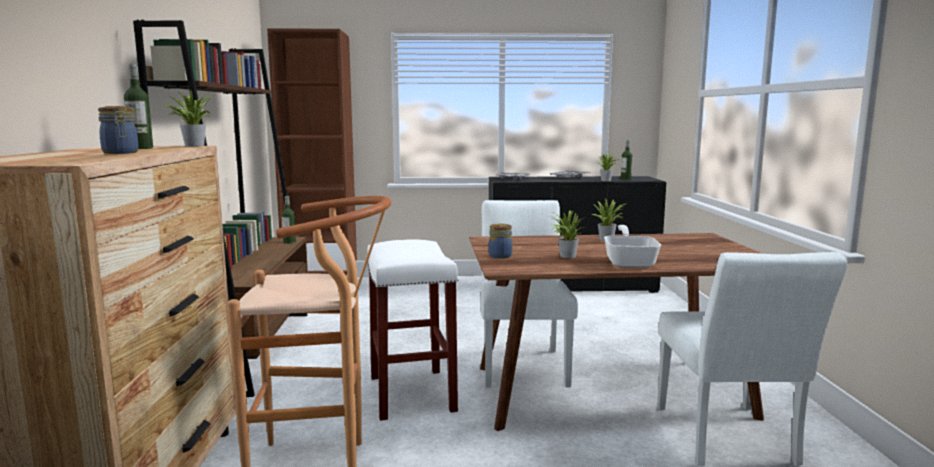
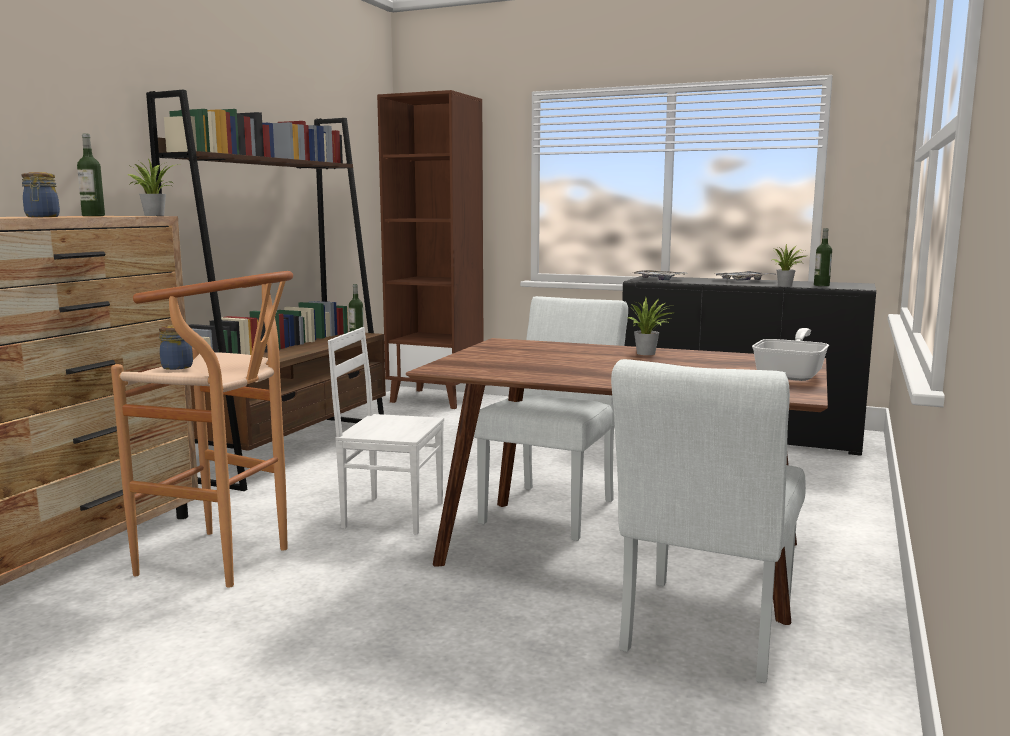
camera: 25 degrees right, 0 degrees up
white stool [367,239,458,420] -> white chair [328,327,444,535]
jar [489,223,512,259] -> jar moved to [159,325,193,370]
potted plant [550,210,586,258] -> none
frying pan [604,225,661,268] -> frying pan moved to [752,328,829,381]

